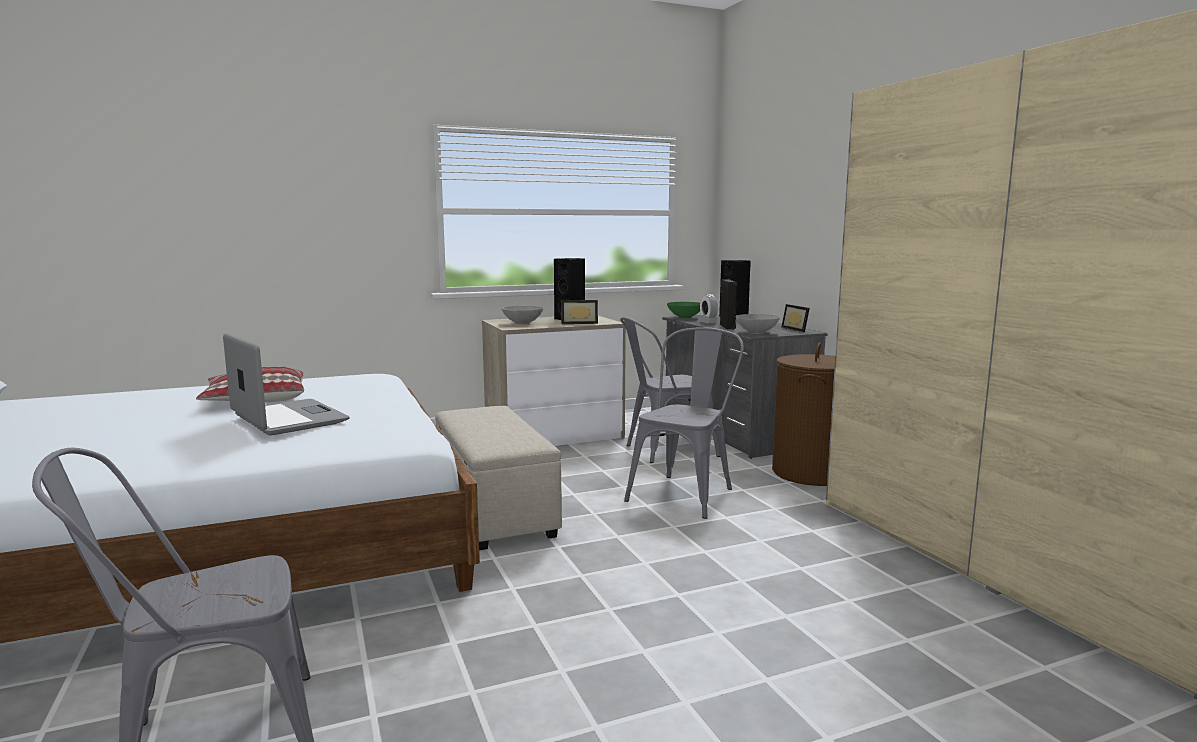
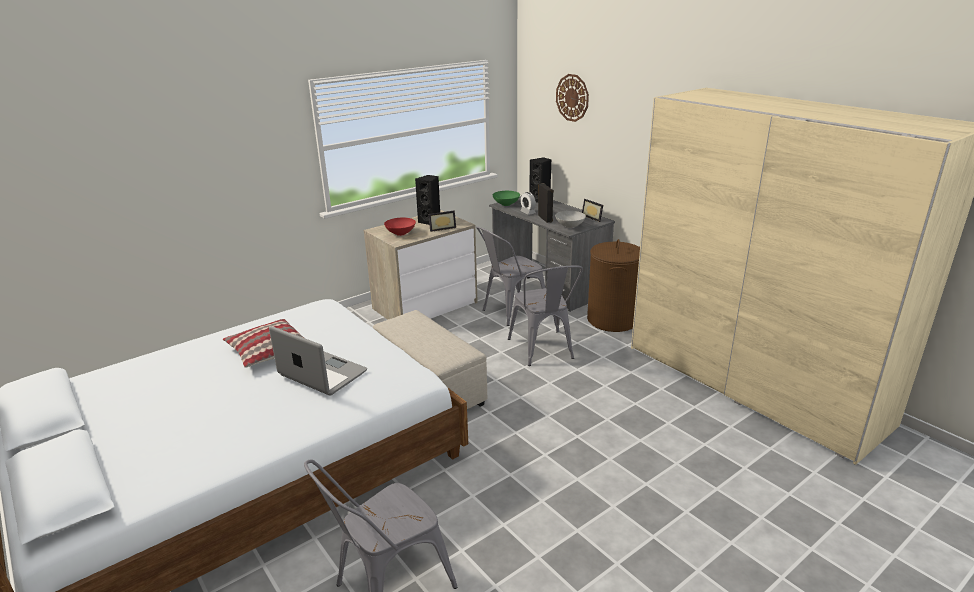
camera: 15 degrees left, 15 degrees up
grey bowl [502,306,543,325] -> red bowl [384,218,416,236]
grey chair [624,327,744,519] -> grey chair turned 150 degrees clockwise [508,265,583,366]
none -> wall clock [556,74,589,122]

